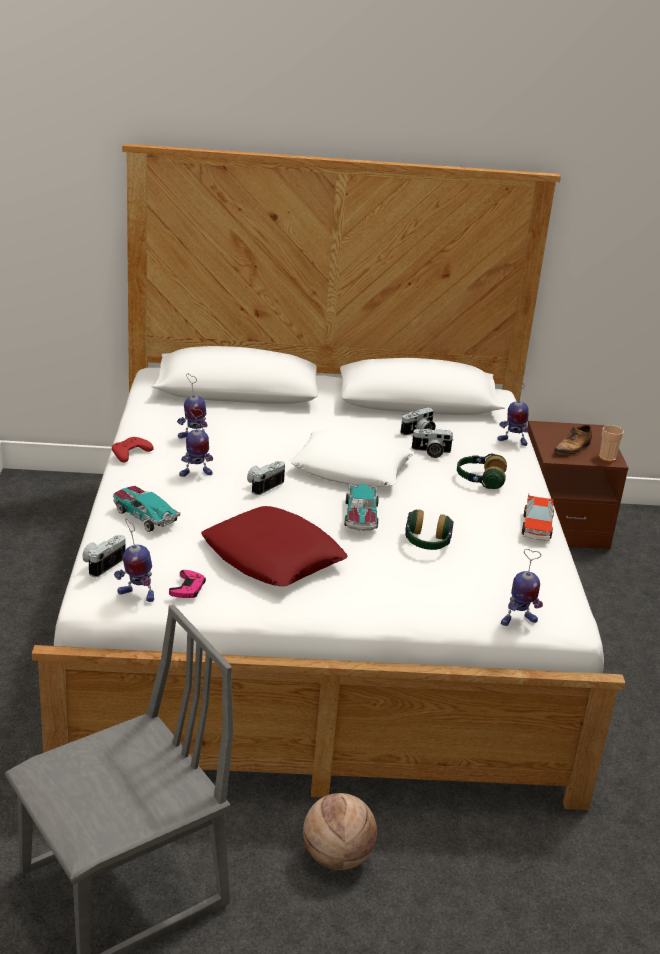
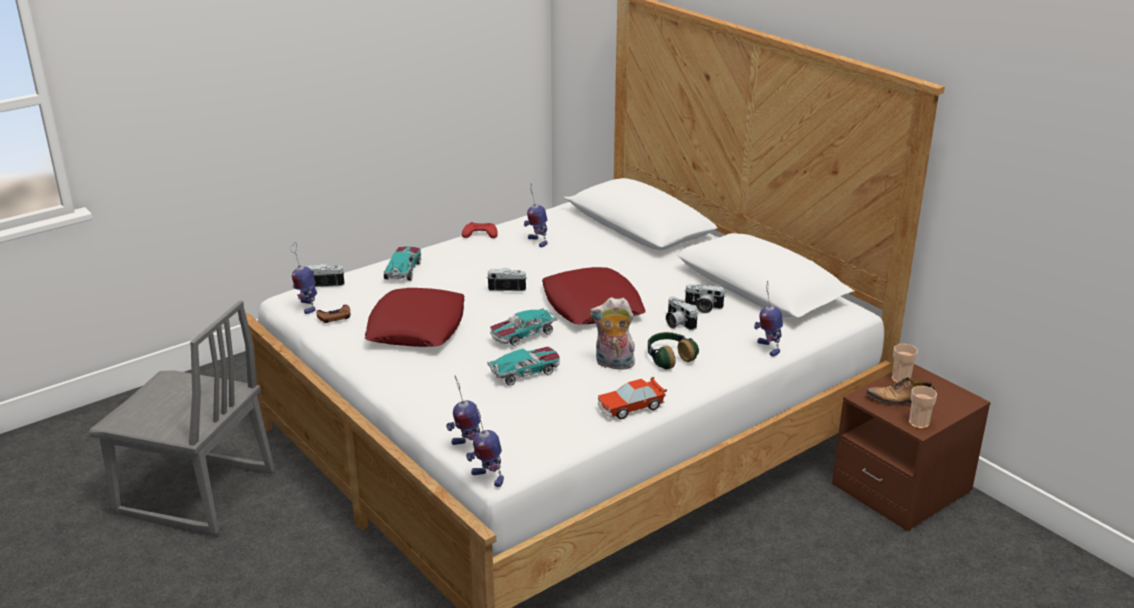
camera: 55 degrees right, 0 degrees up
pink game controller [169,570,206,598] -> brown game controller [316,305,350,323]
toy robot [179,408,213,477] -> toy robot moved to [466,404,504,487]
white pillow [290,429,415,487] -> red pillow [542,267,646,324]
basketball [303,793,377,870] -> none
headphones [405,509,454,550] -> toy car [488,347,560,386]
none -> plush toy [590,297,635,372]
none -> cup [892,344,918,383]

